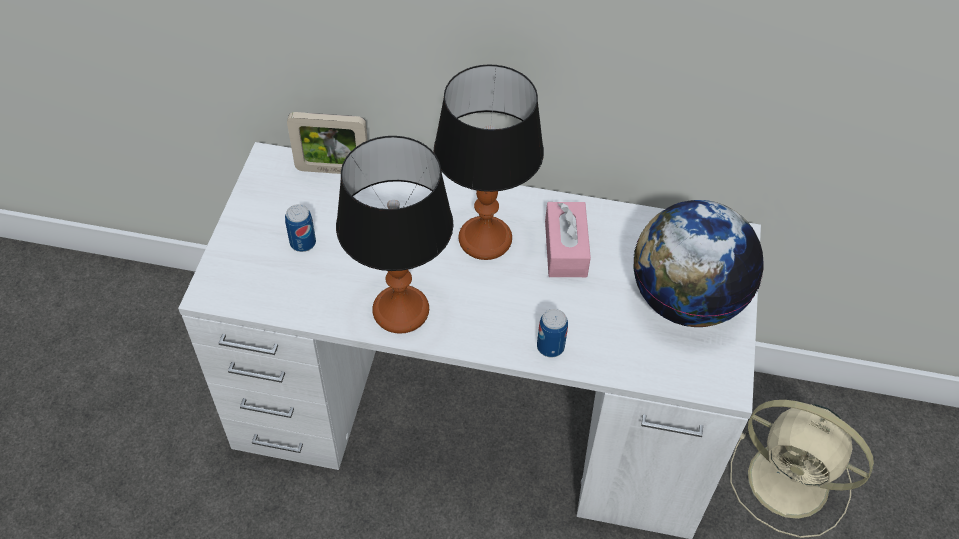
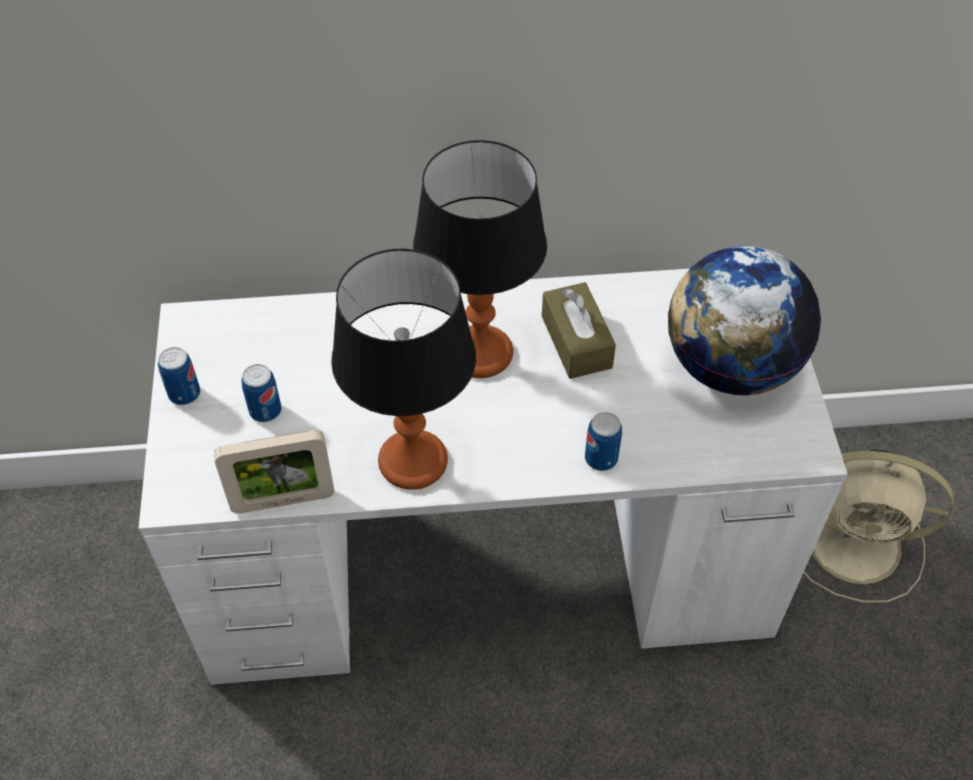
camera: 15 degrees left, 0 degrees up
picture frame [287,112,368,174] -> picture frame moved to [214,430,334,514]
pink tissue box [545,202,591,277] -> brown tissue box [542,282,616,379]
none -> can [158,347,200,405]

